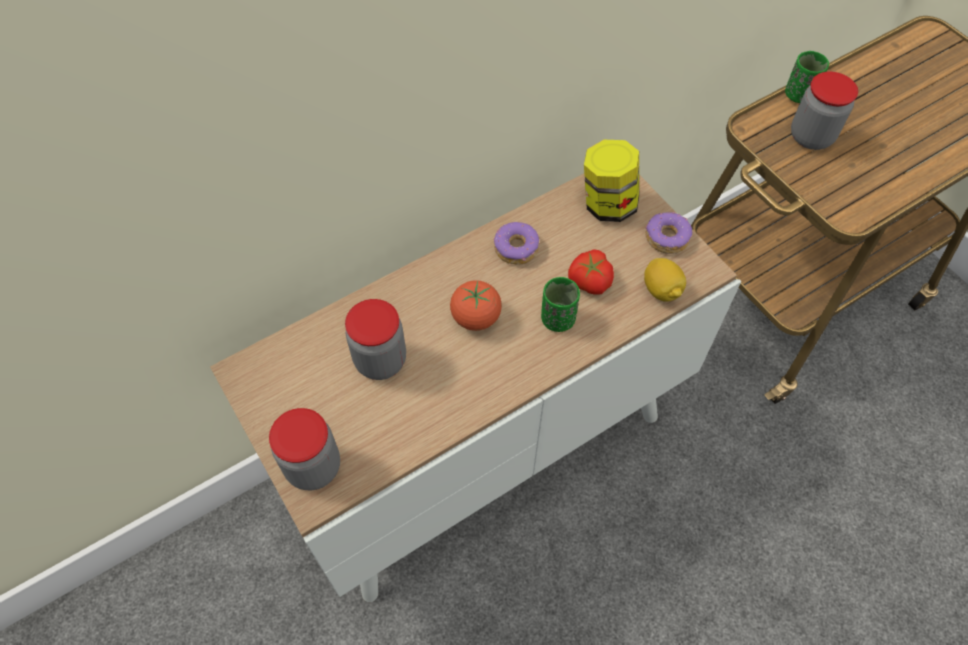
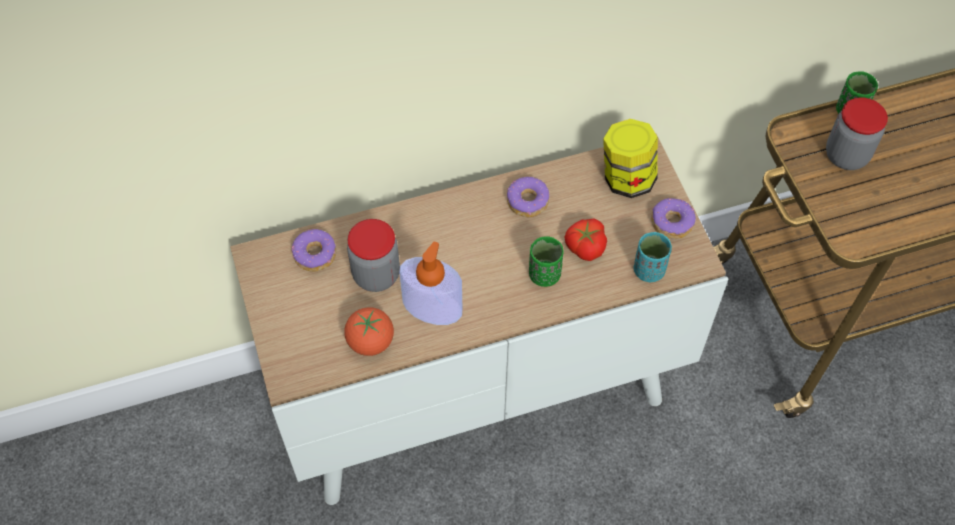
camera: 15 degrees right, 0 degrees up
jar [269,408,340,490] -> none
tomato [450,280,502,331] -> tomato moved to [344,307,394,356]
lemon [644,258,686,302] -> turquoise cup [634,232,672,282]
none -> donut [292,229,336,272]
none -> soap dispenser [399,242,463,325]

